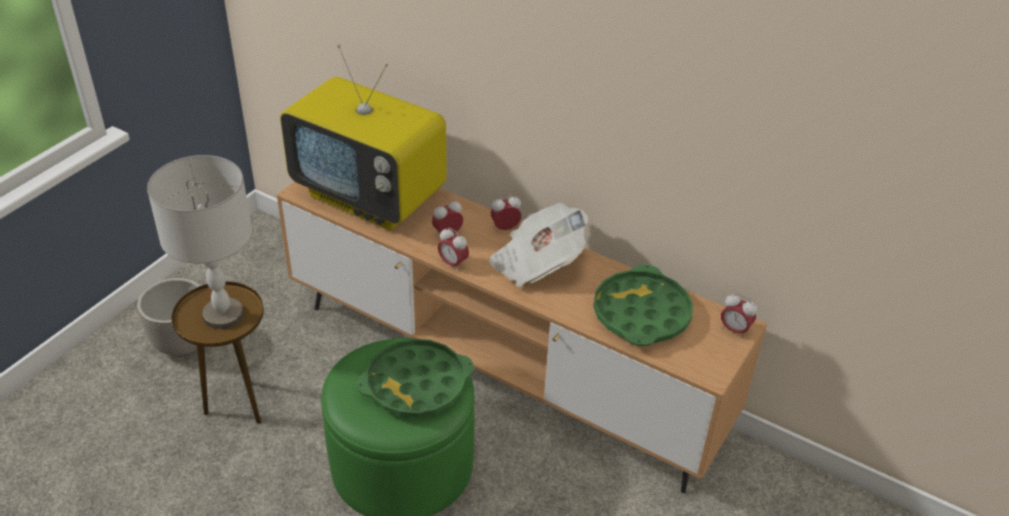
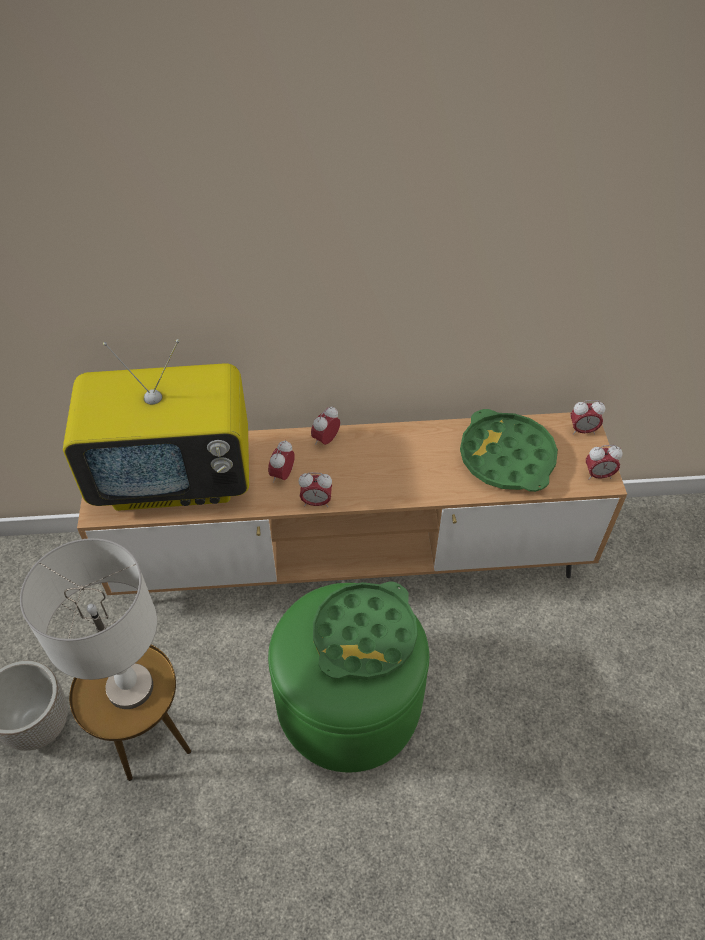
camera: 35 degrees left, 10 degrees up
newspaper [489,203,589,287] -> none
none -> alarm clock [586,445,623,480]

